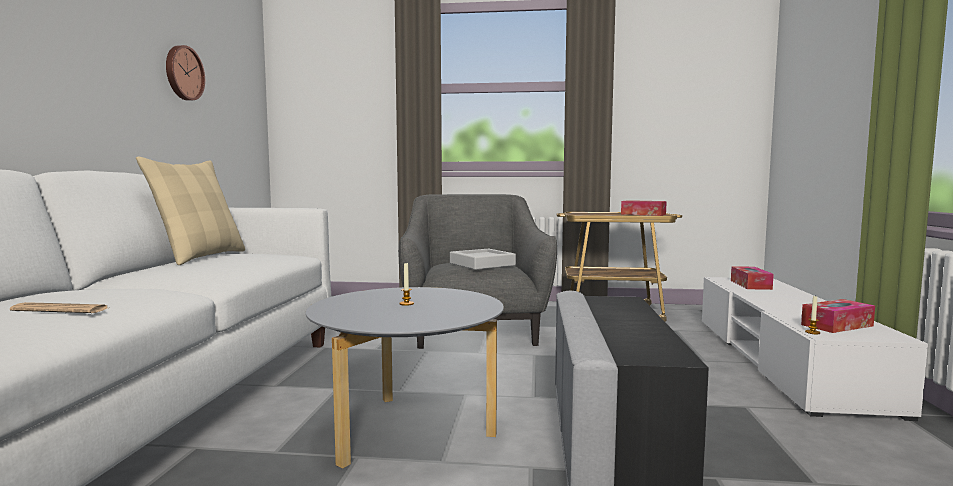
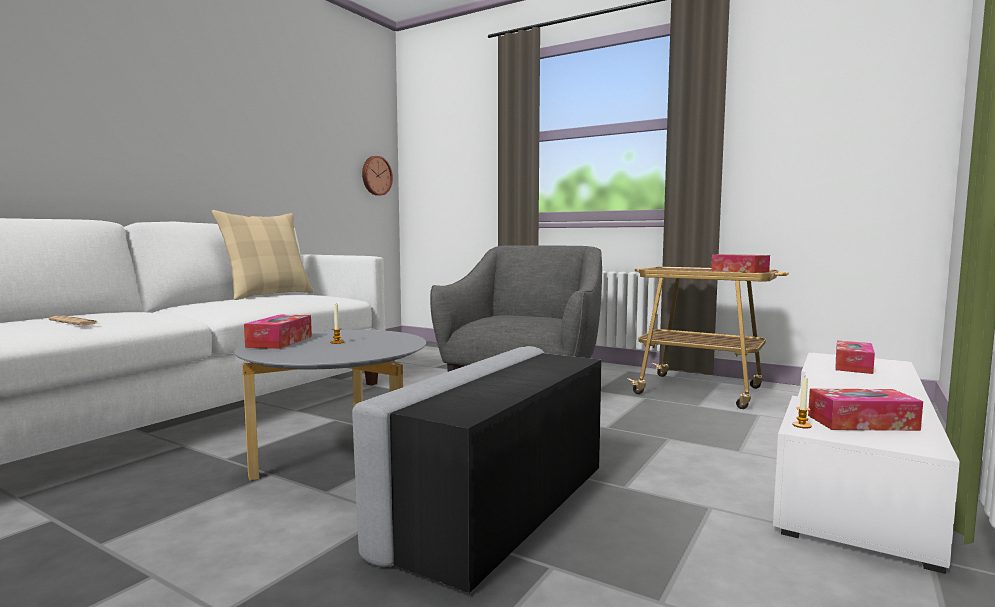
camera: 25 degrees right, 0 degrees up
wall clock [166,45,205,100] -> wall clock moved to [362,156,393,196]
grey tray [450,249,516,270] -> none
none -> tissue box [244,315,312,349]

